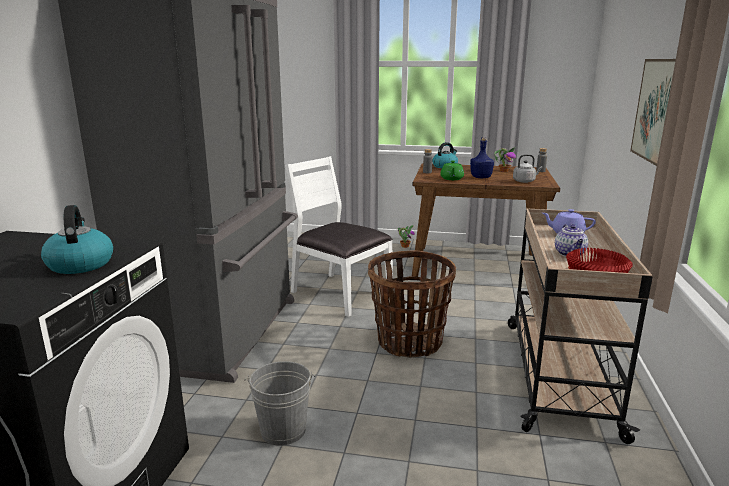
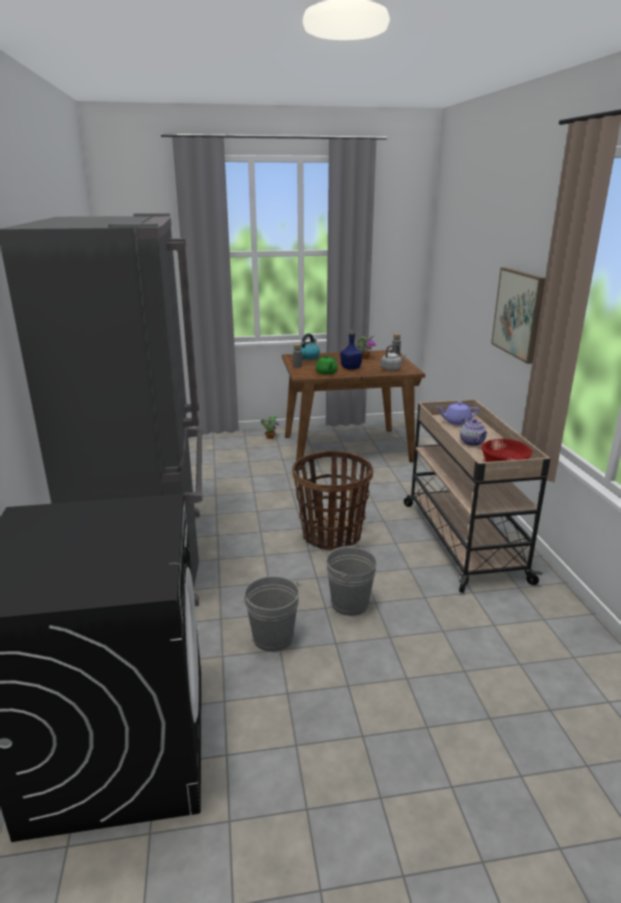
camera: 20 degrees left, 5 degrees up
kettle [41,205,113,274] -> none
white chair [285,156,393,317] -> none
none -> grey bucket [326,544,377,616]

